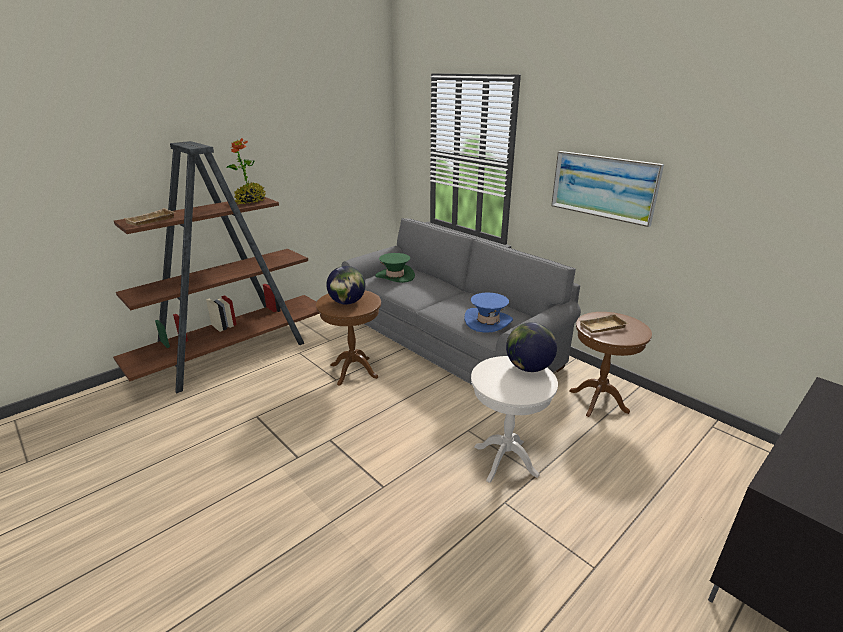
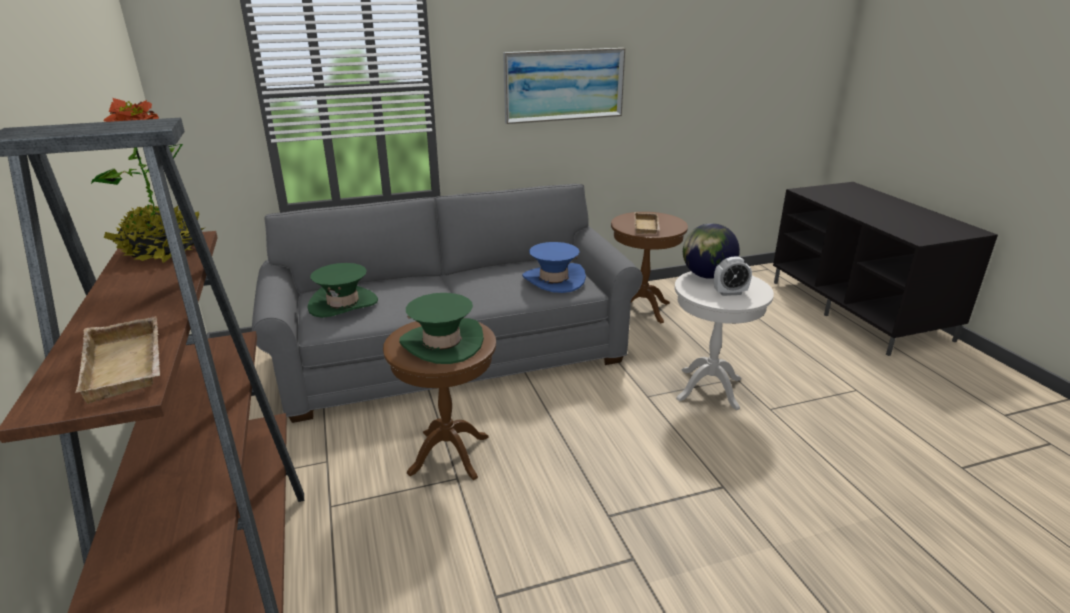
camera: 65 degrees left, 0 degrees up
globe [326,266,366,305] -> green hat [399,293,484,364]
none -> alarm clock [714,257,752,296]

